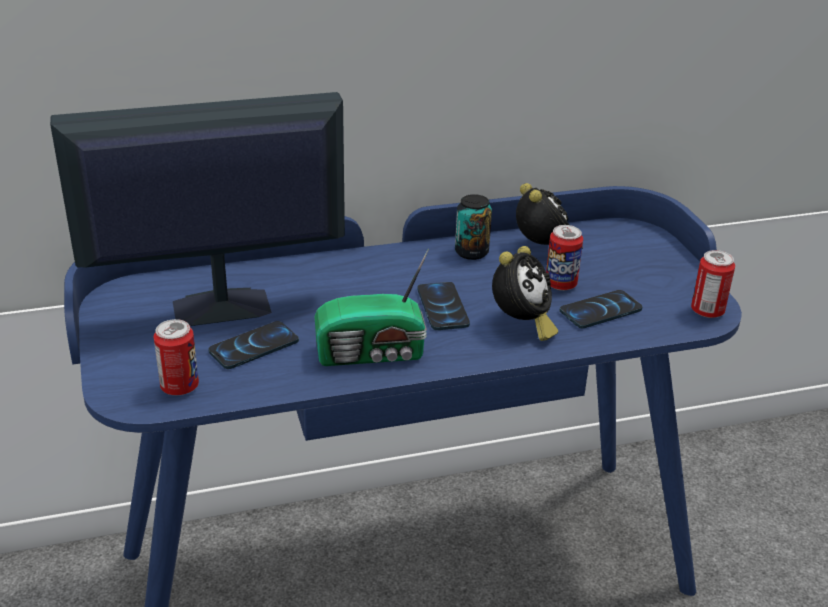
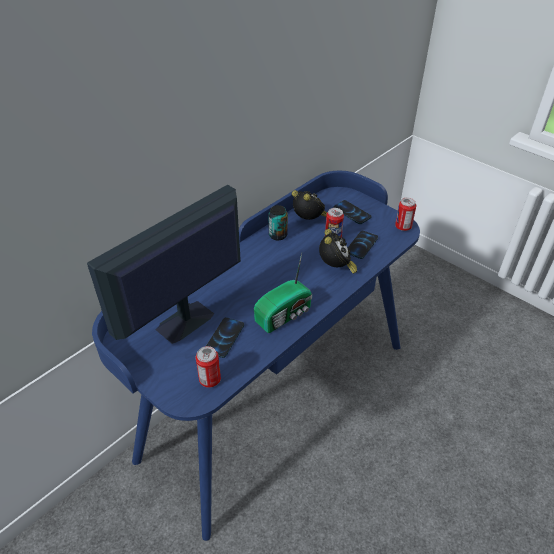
camera: 30 degrees left, 10 degrees up
phone [418,282,470,330] -> phone moved to [333,200,372,224]

